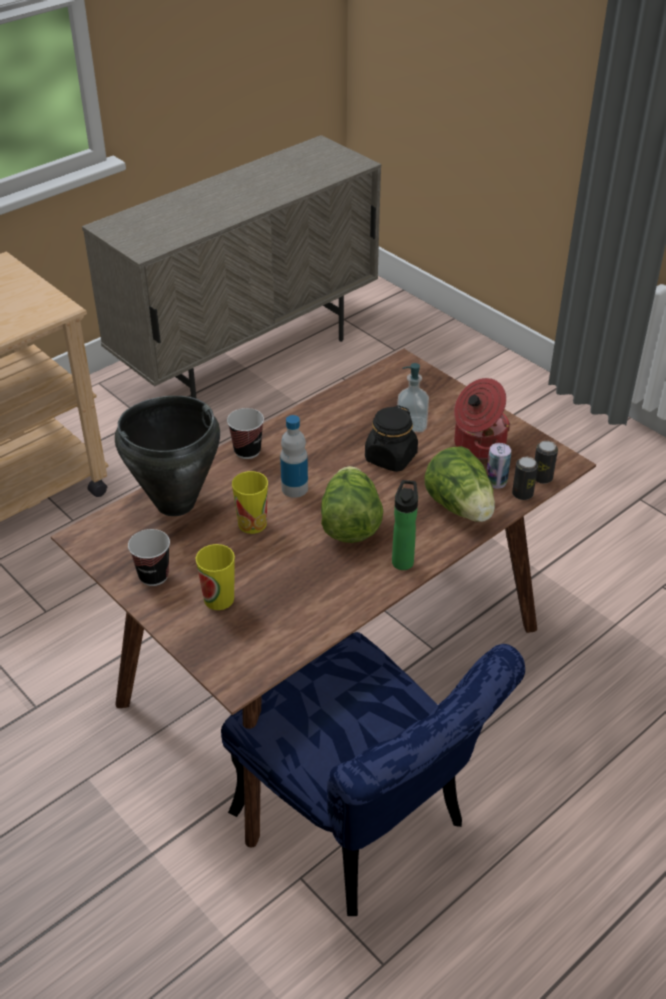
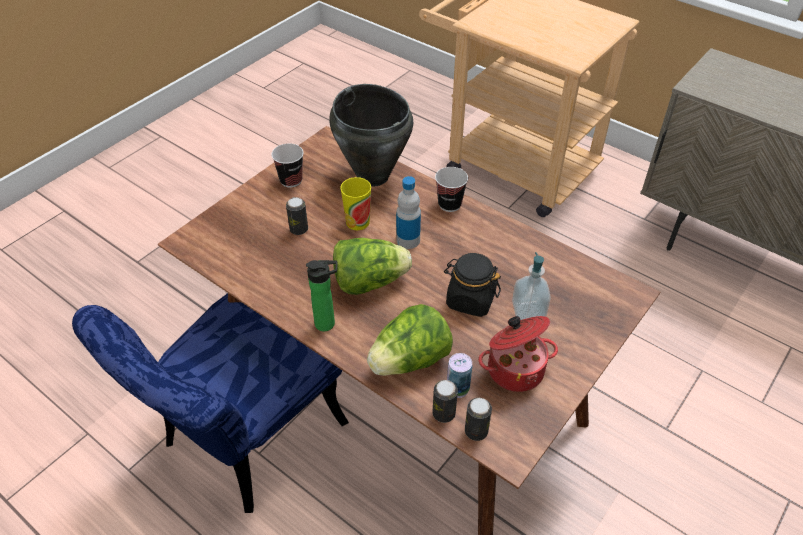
camera: 80 degrees right, 5 degrees up
cup [196,544,235,610] -> none
none -> can [286,197,308,235]

